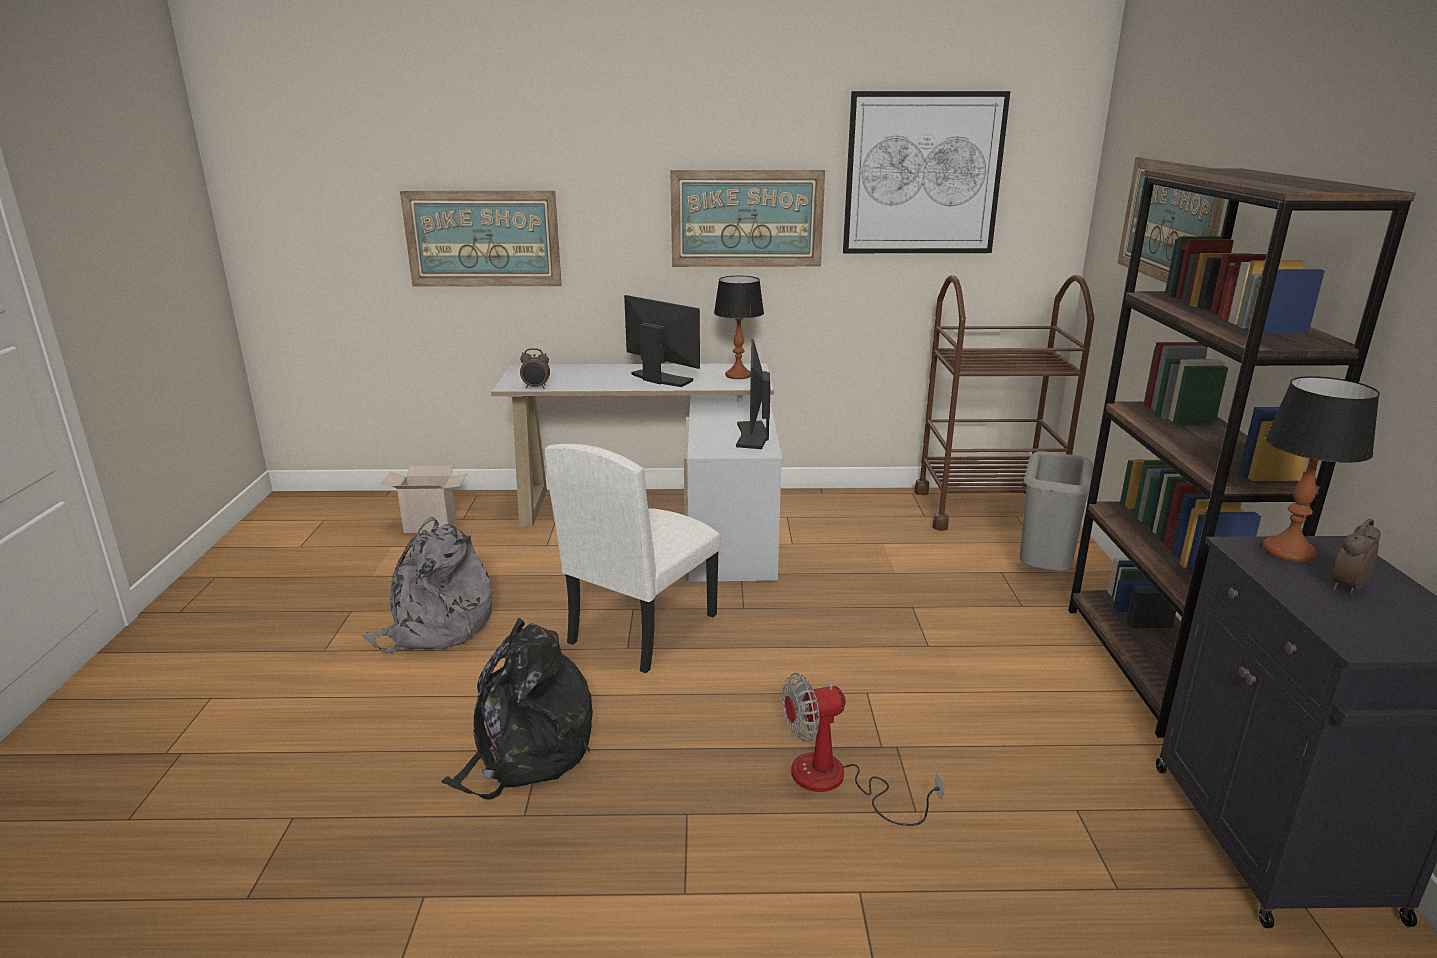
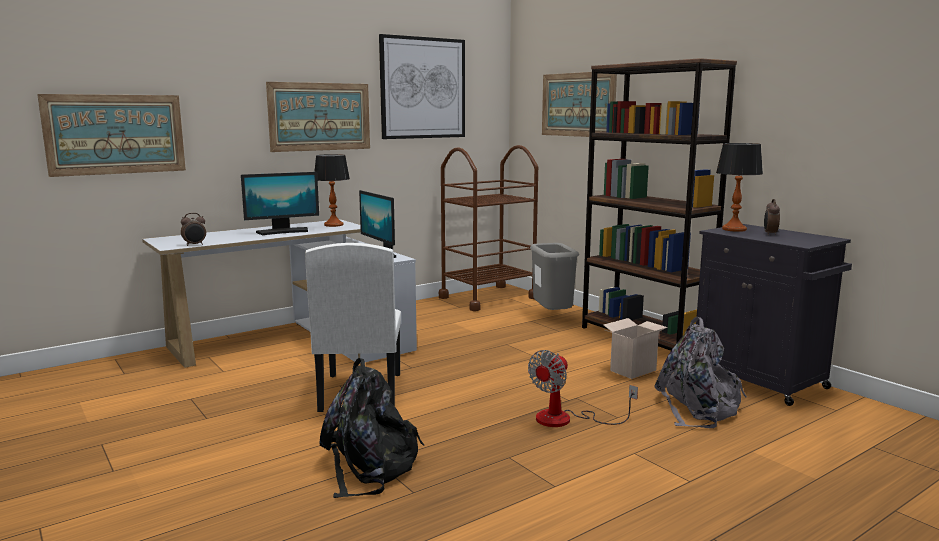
camera: 35 degrees left, 10 degrees down
grey backpack [362,516,492,654] -> grey backpack moved to [654,316,747,428]
cardboard box [381,466,467,533] -> cardboard box moved to [603,318,668,379]
monitor [624,295,700,387] -> monitor turned 150 degrees clockwise [241,172,319,235]

